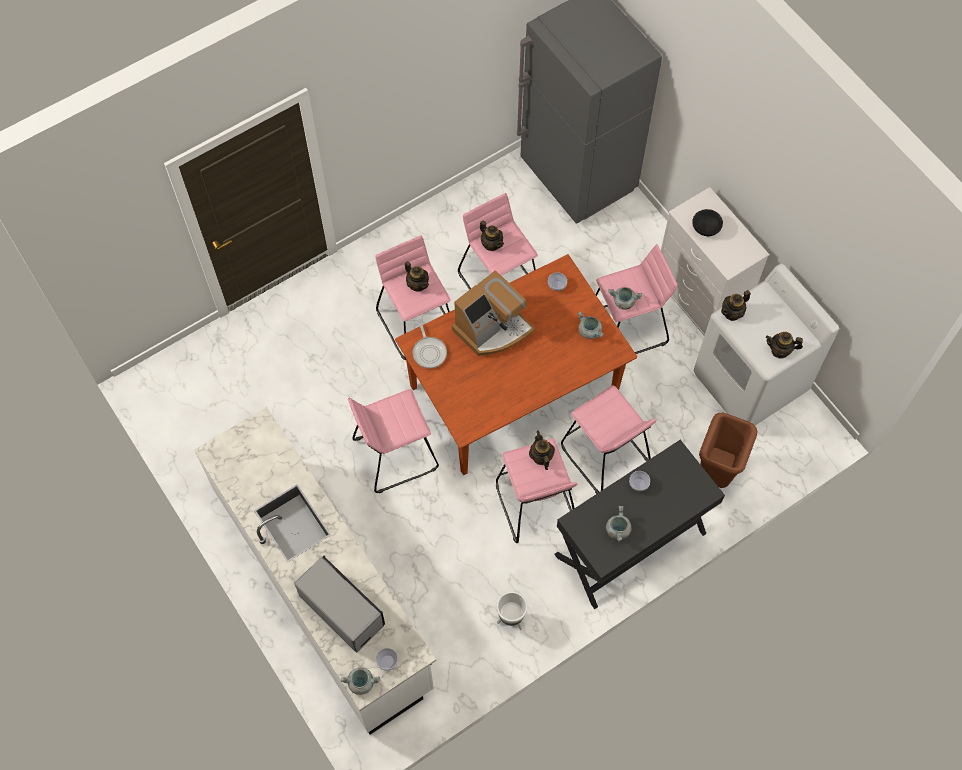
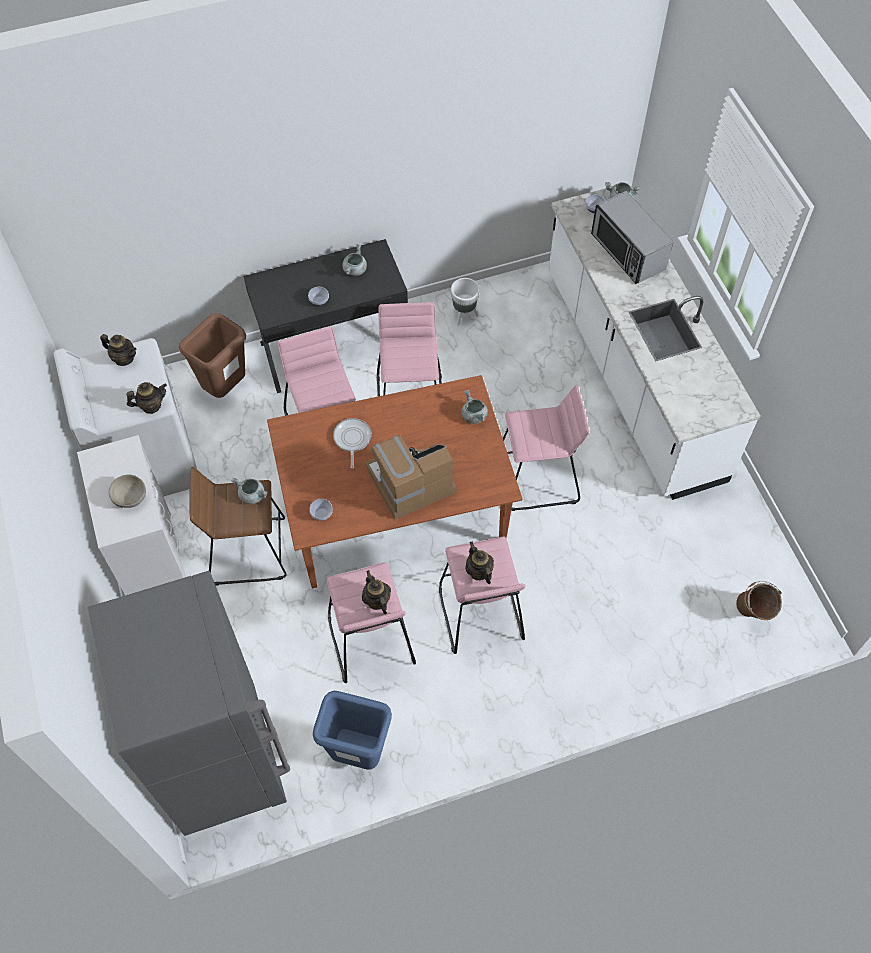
camera: 165 degrees left, 5 degrees down
frying pan [413,321,447,368] -> frying pan moved to [333,418,372,469]
teapot [529,431,555,470] -> none
grey cooking pot [578,312,604,339] -> grey cooking pot moved to [462,390,488,424]
pink stool [596,244,677,354] -> brown stool [189,467,286,586]
black bowl [692,209,723,236] -> beige bowl [109,475,146,508]
none -> blue trash can [313,691,392,770]
none -> brown bucket [736,581,782,620]

